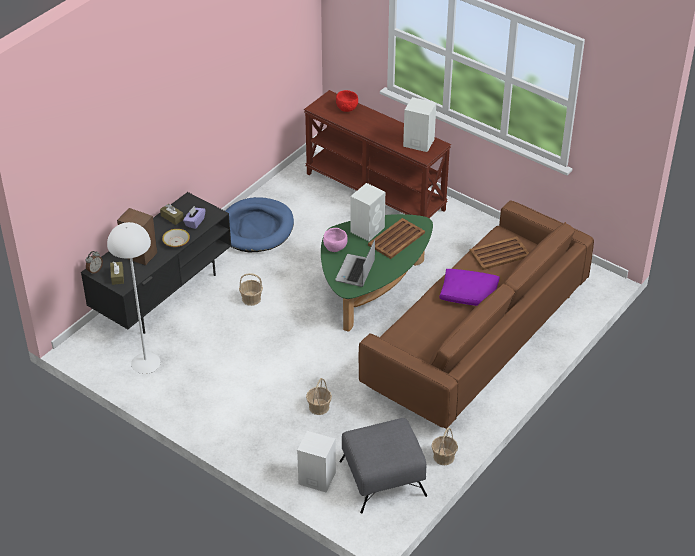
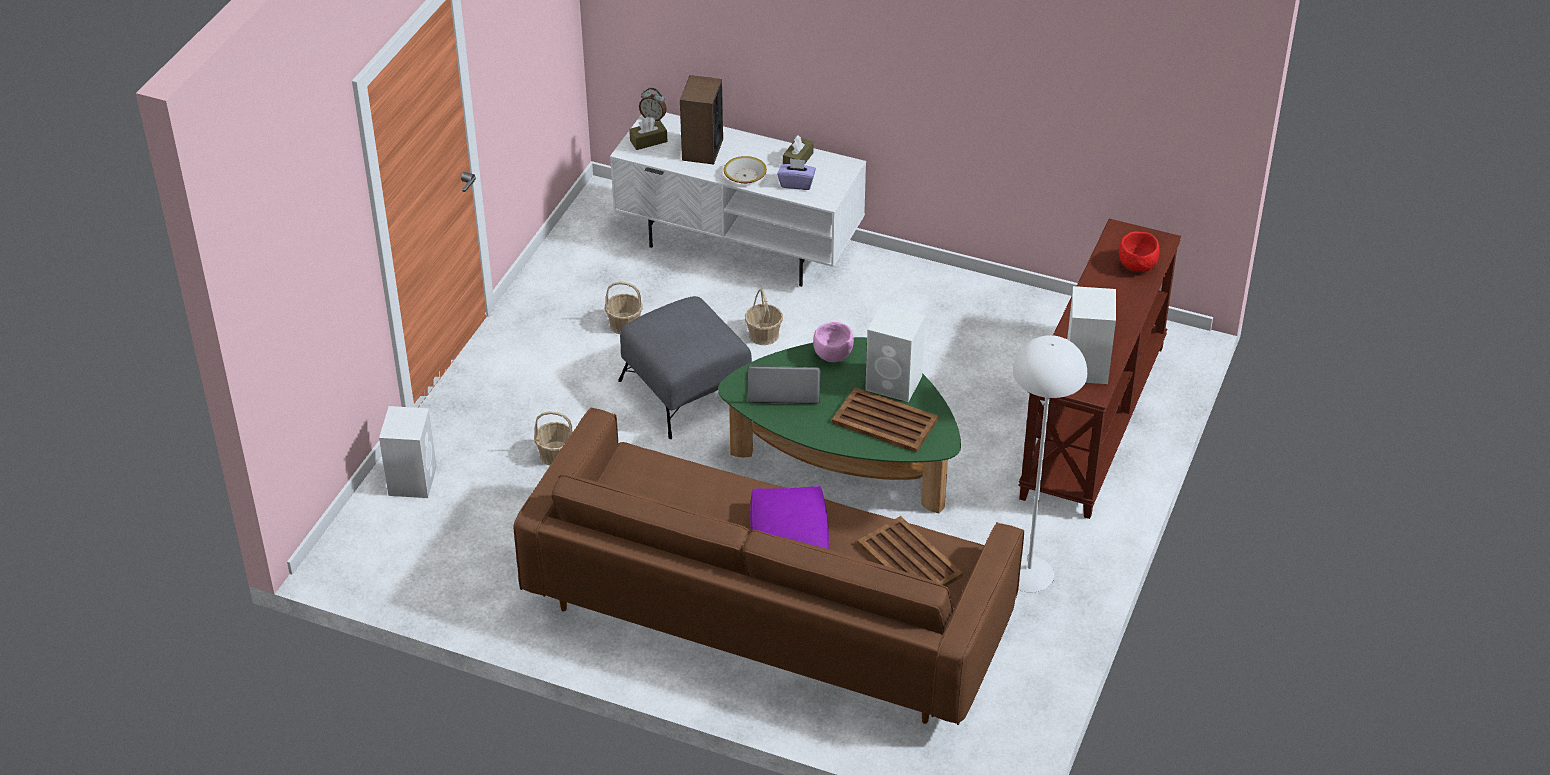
camera: 75 degrees right, 0 degrees up
black tv stand [81,192,231,334] -> white tv stand [610,113,866,287]
white floor lamp [107,222,161,374] -> white floor lamp moved to [1013,335,1087,592]
blue dog bed [226,197,294,252] -> none
grey ottoman [340,418,427,513] -> grey ottoman moved to [618,296,752,439]
basket [431,428,458,465] -> basket moved to [605,282,643,334]

